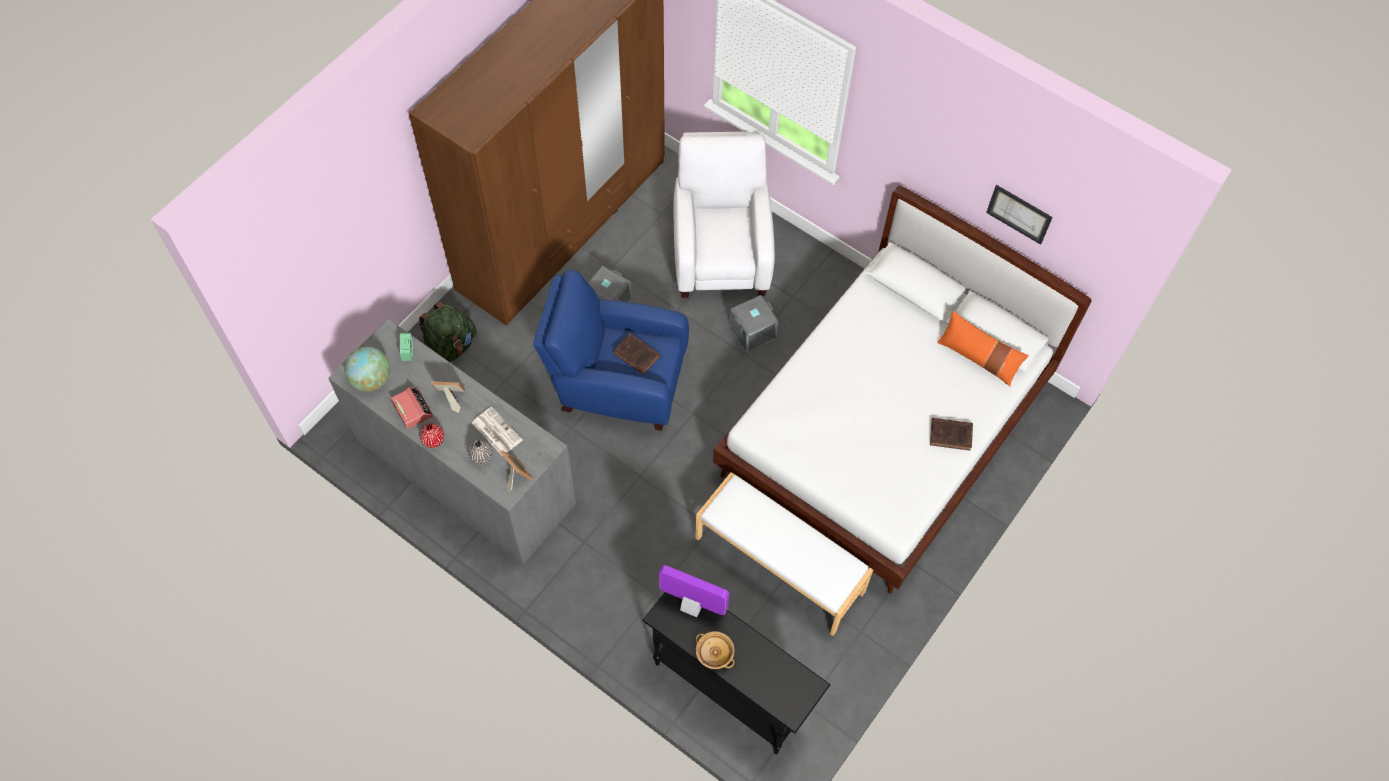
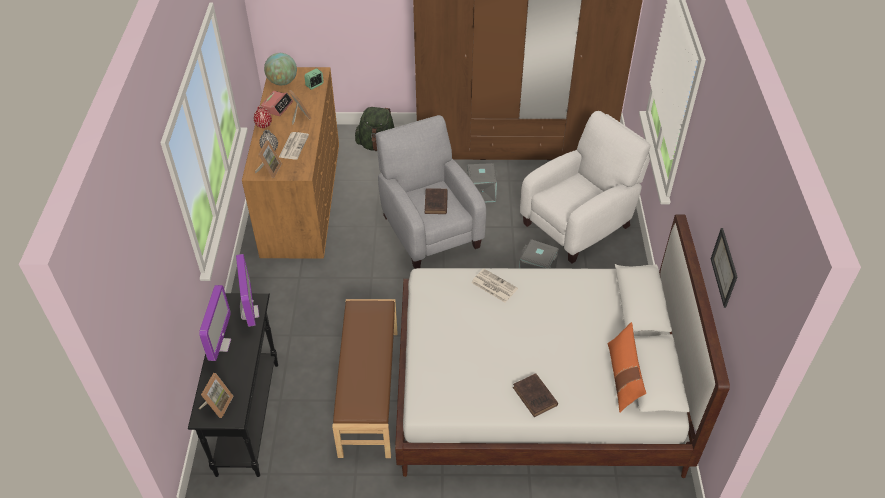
camera: 55 degrees right, 15 degrees down
grey dresser [328,319,576,564] -> brown dresser [242,67,339,258]
blue armchair [533,270,689,431] -> grey armchair [376,115,486,269]
white bench [695,472,873,636] -> brown bench [332,299,398,458]
beige bowl [696,631,735,669] -> monitor [199,285,231,361]
none -> picture frame [199,373,233,418]
none -> newspaper [471,269,518,302]

